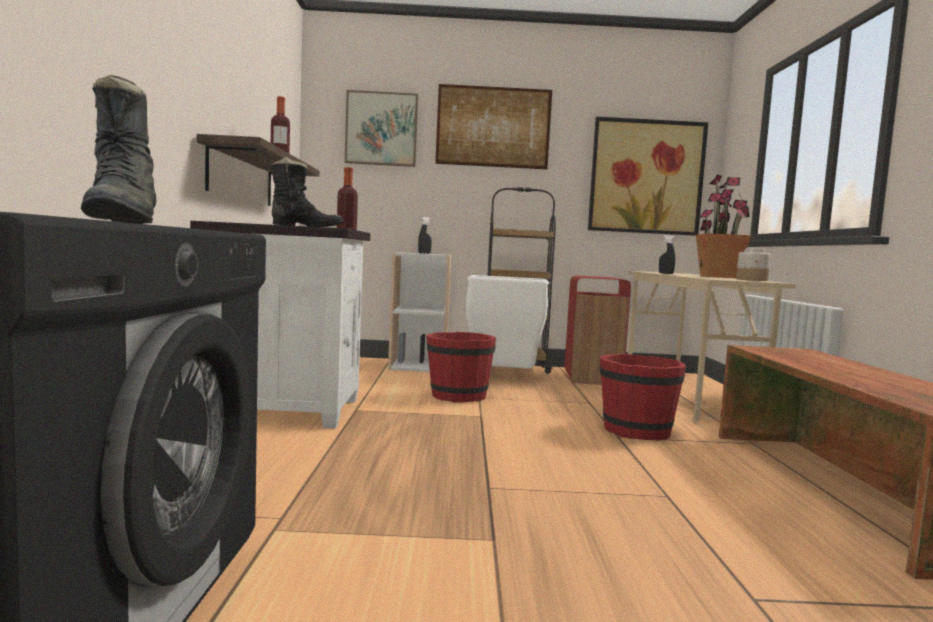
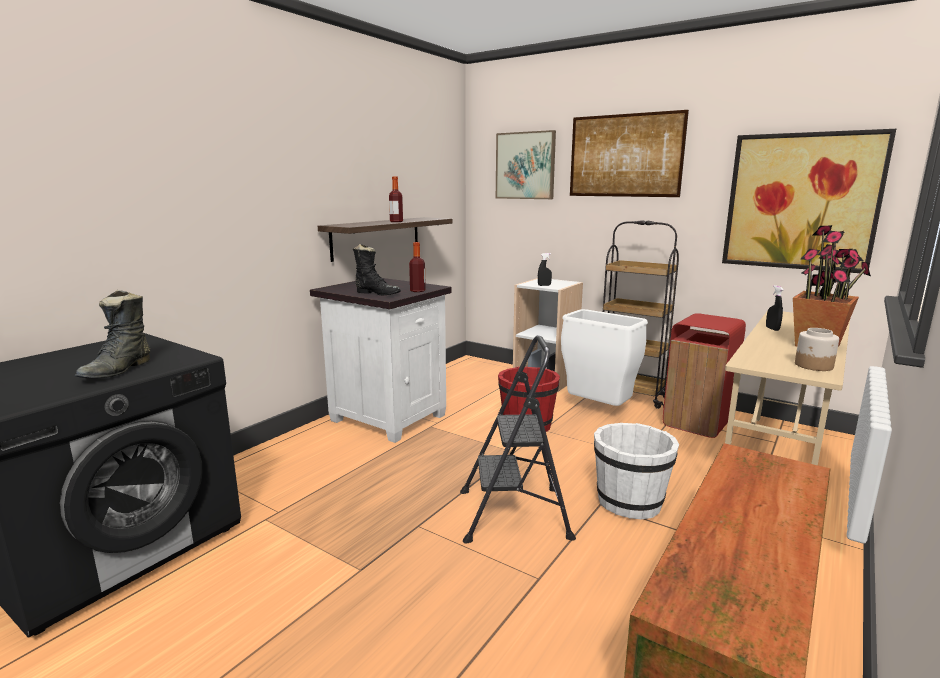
camera: 35 degrees right, 10 degrees up
red bucket [600,354,686,440] -> white bucket [594,423,679,519]
none -> black step ladder [460,335,576,543]

